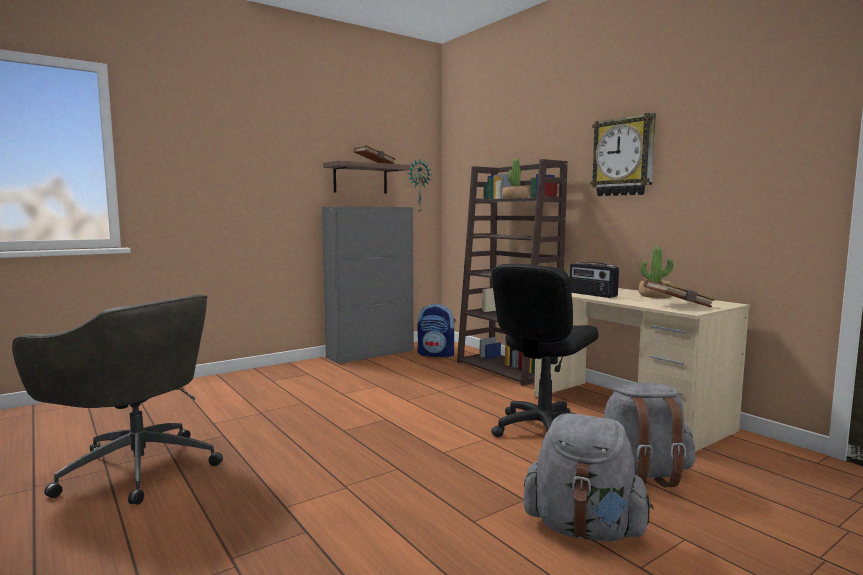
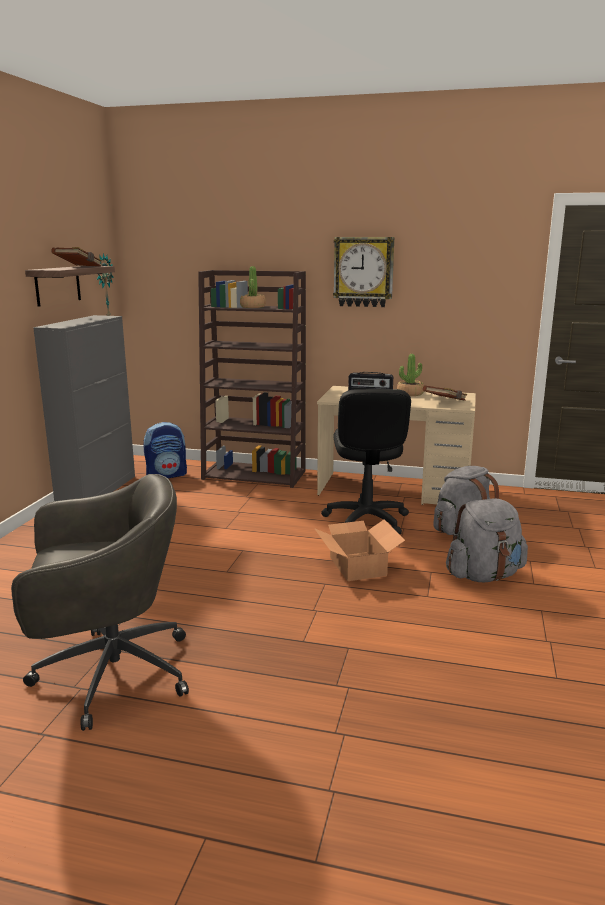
camera: 40 degrees left, 10 degrees up
none -> cardboard box [314,520,405,581]

